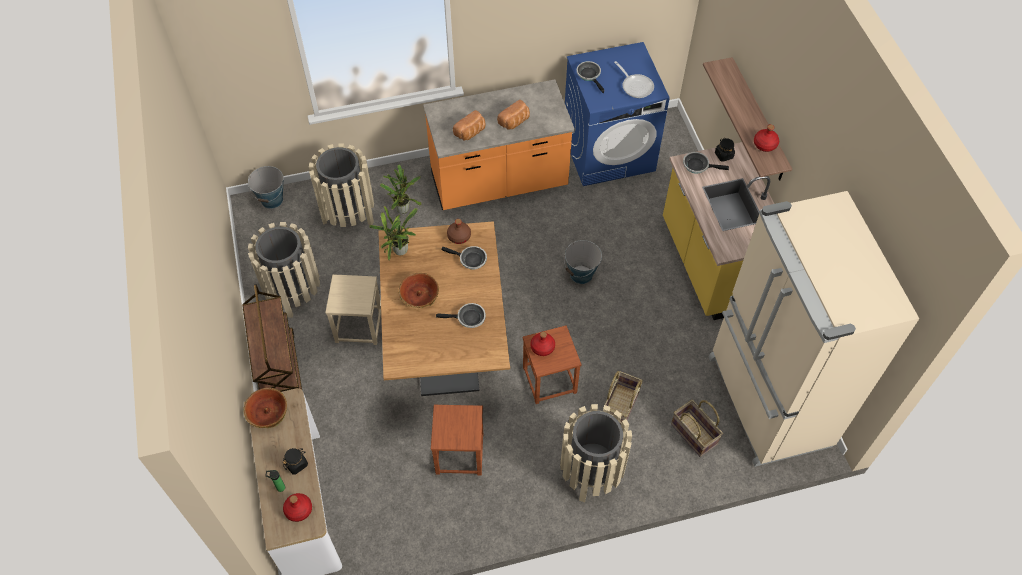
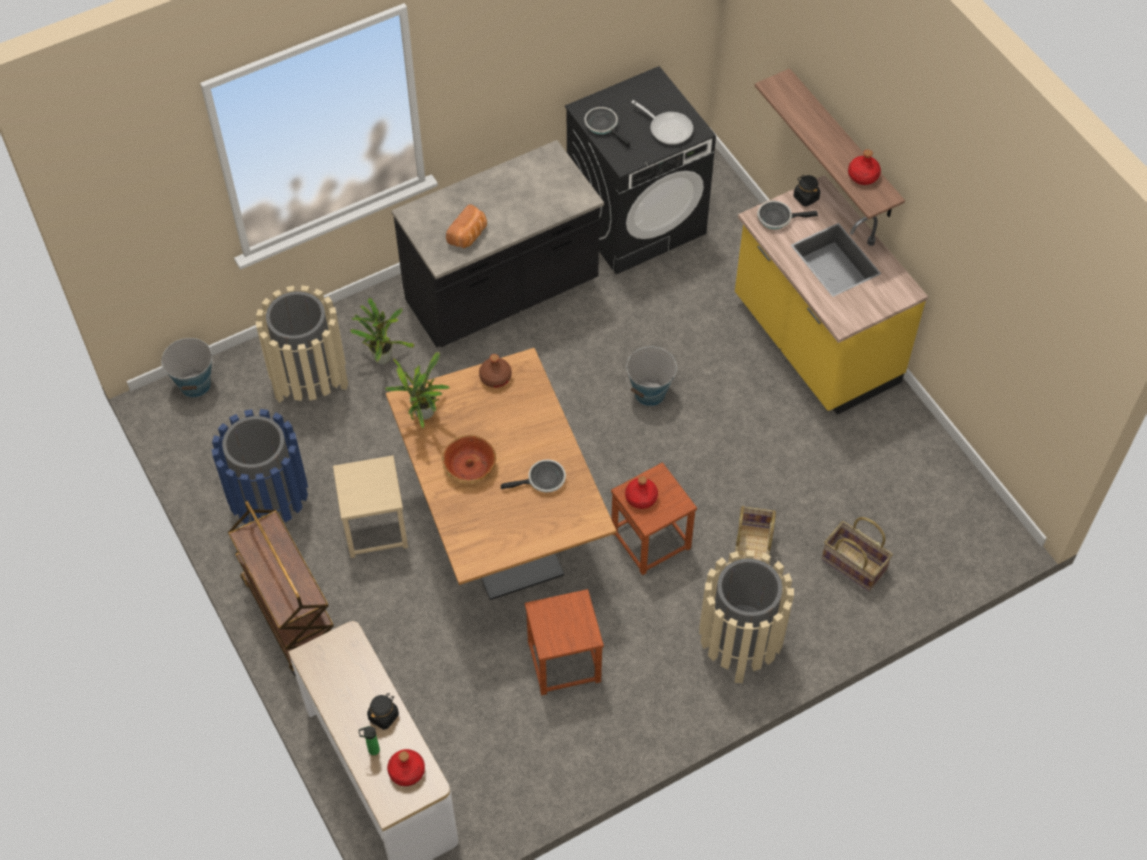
camera: 15 degrees left, 0 degrees up
bowl [243,388,287,428] -> none
beige trash can [248,222,320,317] -> blue trash can [212,409,308,524]
orange counter [423,79,575,210] -> black counter [392,140,604,348]
frying pan [441,246,487,270] -> none
bread [497,100,530,130] -> none
blue washing machine [565,42,670,186] -> black washing machine [565,66,716,275]
beige fridge [709,191,920,467] -> none

